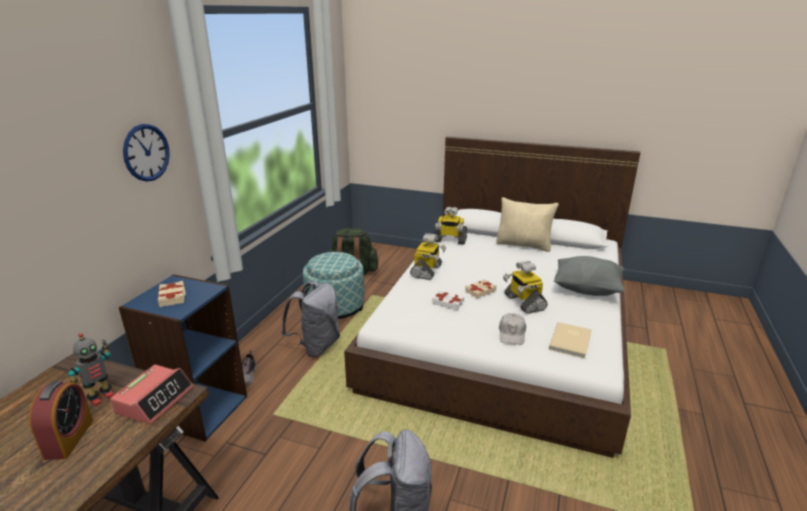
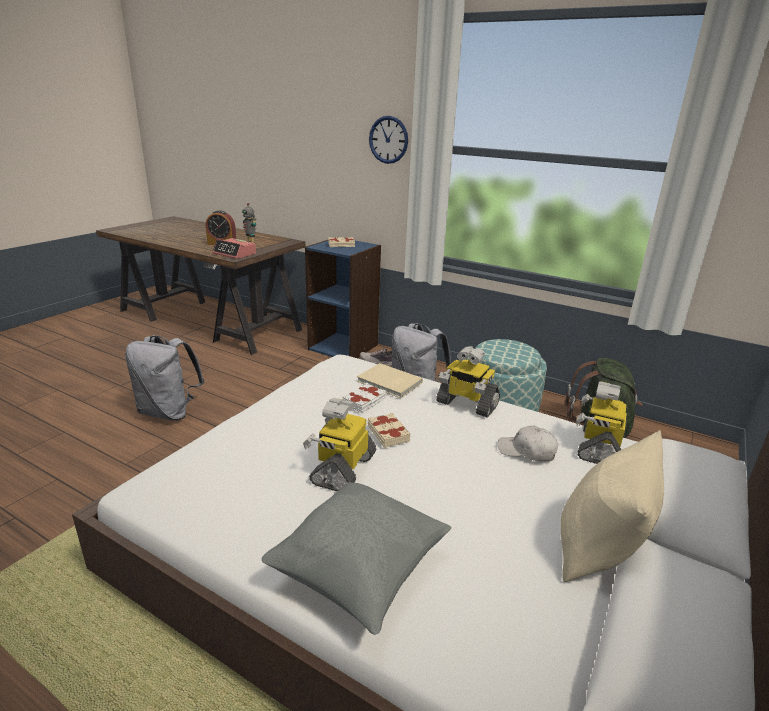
camera: 100 degrees right, 0 degrees up
white cap [499,313,526,345] -> white cap moved to [498,425,558,462]
toy robot [503,261,548,314] -> toy robot turned 60 degrees counterclockwise [303,398,376,491]
beige book [549,322,592,359] -> beige book moved to [357,363,423,398]

